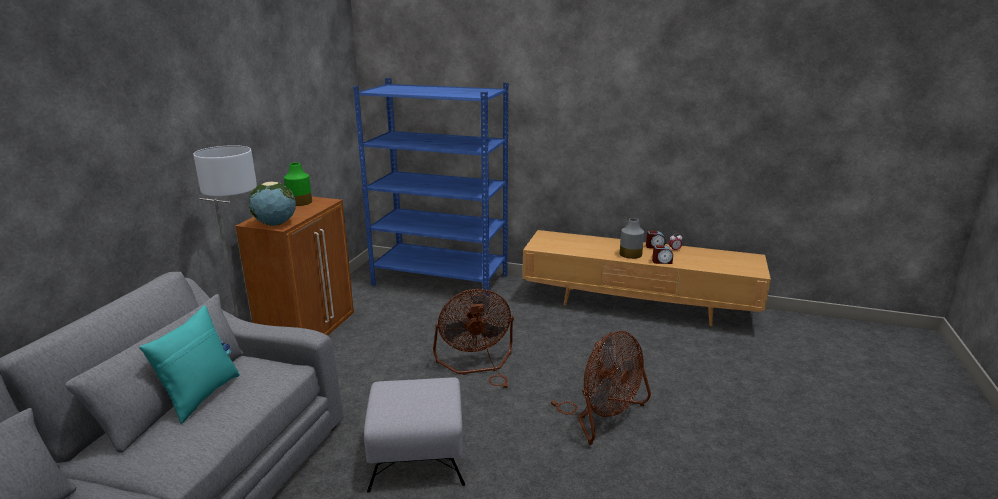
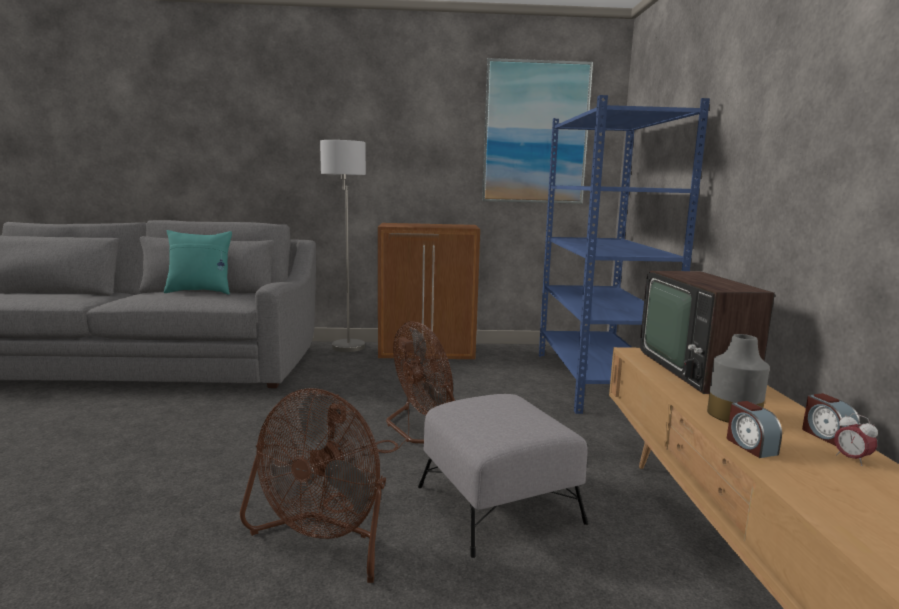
camera: 70 degrees right, 10 degrees down
globe [249,181,296,226] -> none
green vase [284,163,312,206] -> none
grey ottoman [364,377,465,493] -> grey ottoman moved to [418,394,588,558]
none -> picture [482,58,593,204]
none -> television [640,271,775,394]

